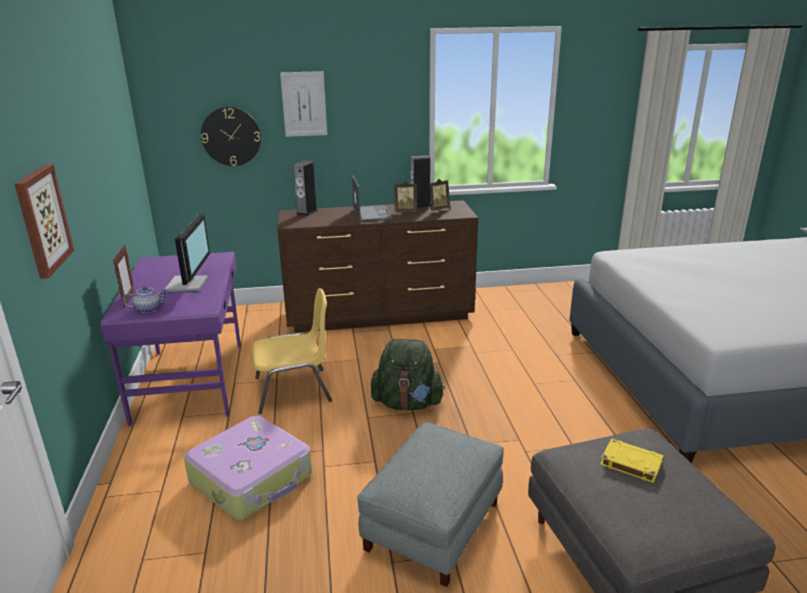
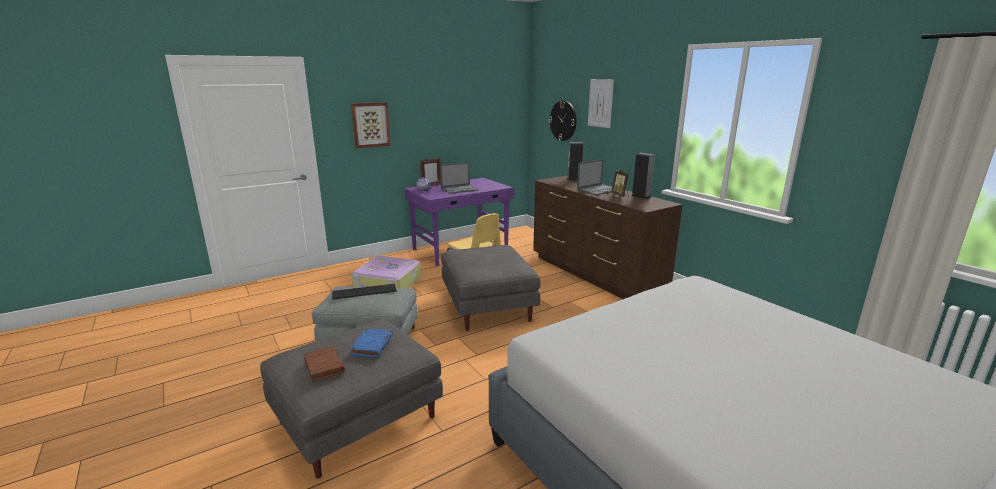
camera: 65 degrees right, 5 degrees down
monitor [166,214,210,292] -> laptop [440,162,479,194]
green backpack [371,339,445,411] -> grey ottoman [441,245,540,331]
picture frame [428,179,450,211] -> none
yellow book [600,439,663,483] -> blue book [350,328,393,357]
none -> brown book [304,346,345,382]
none -> keyboard [332,284,397,300]

